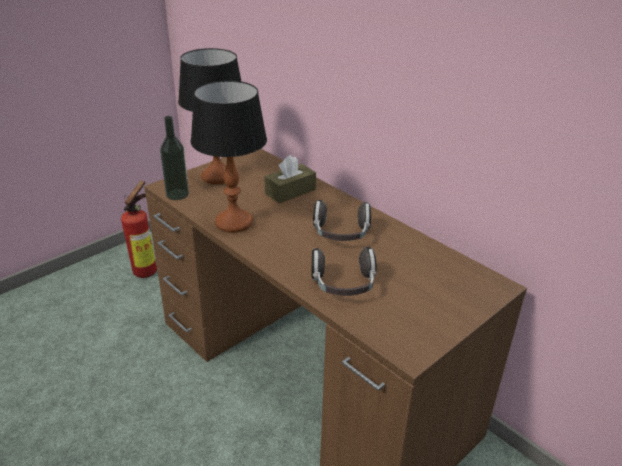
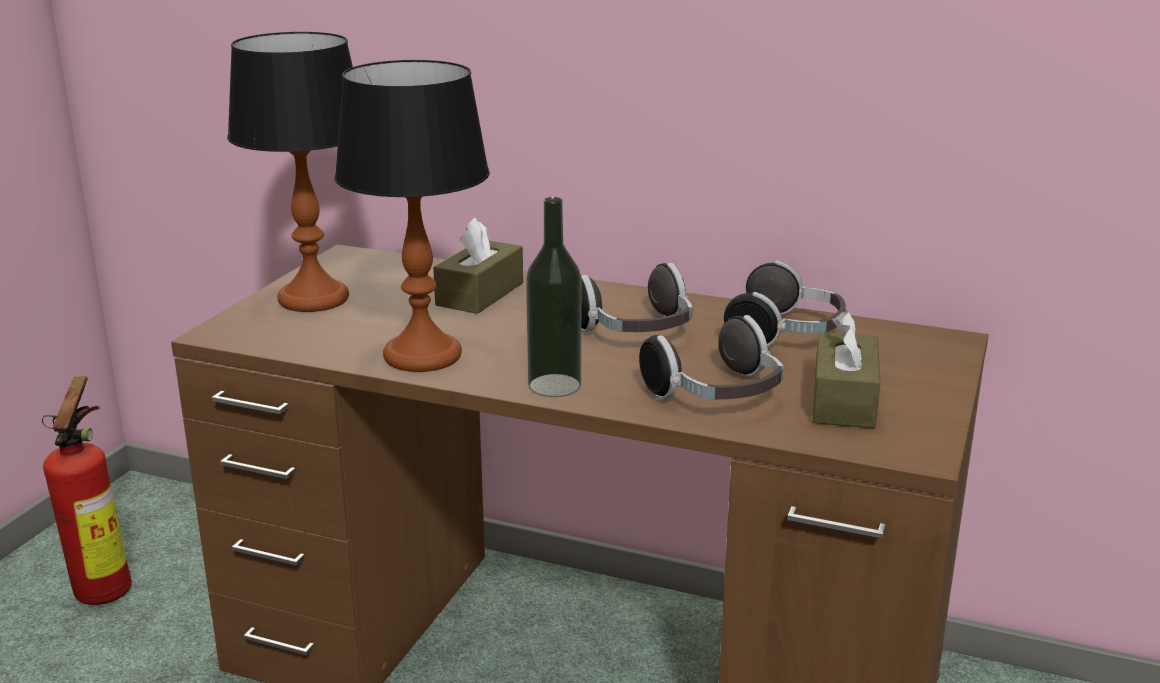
camera: 25 degrees left, 10 degrees down
bottle [160,116,189,200] -> bottle moved to [526,197,581,397]
none -> headphones [724,260,846,347]
none -> brown tissue box [813,310,881,428]

